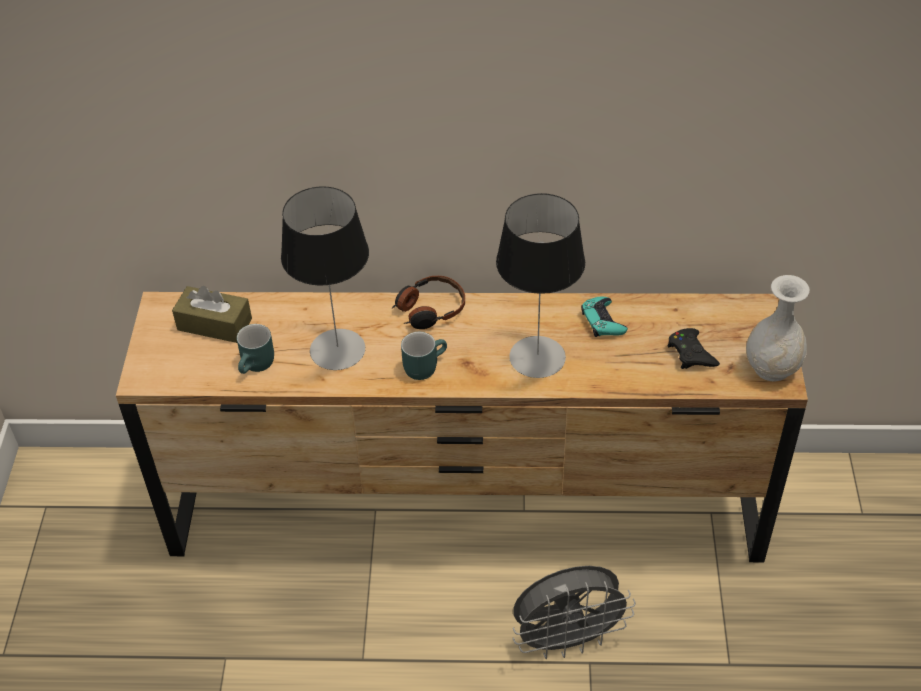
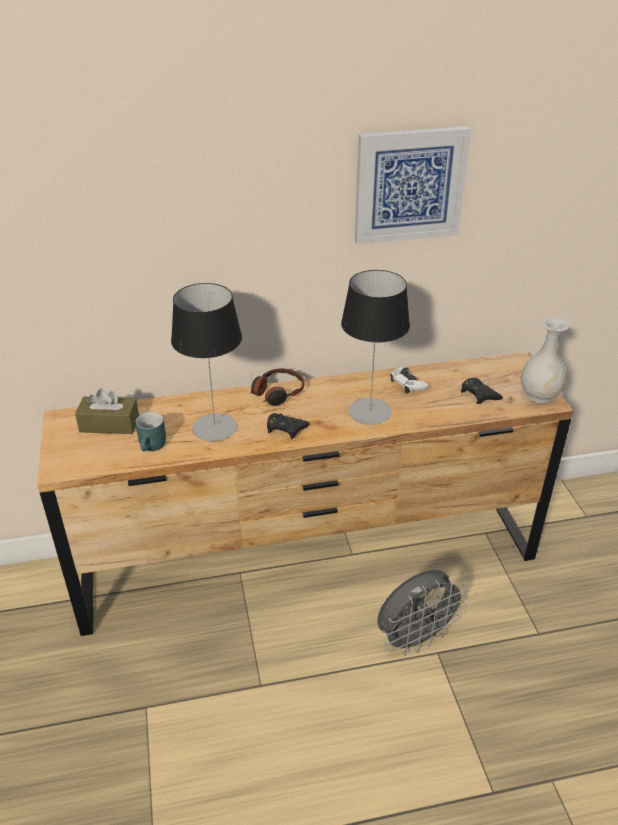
camera: 15 degrees left, 10 degrees down
turquoise mug [401,332,447,380] -> black game controller [267,413,310,439]
turquoise game controller [581,297,628,337] -> white game controller [390,367,429,394]
none -> picture [355,126,472,245]

